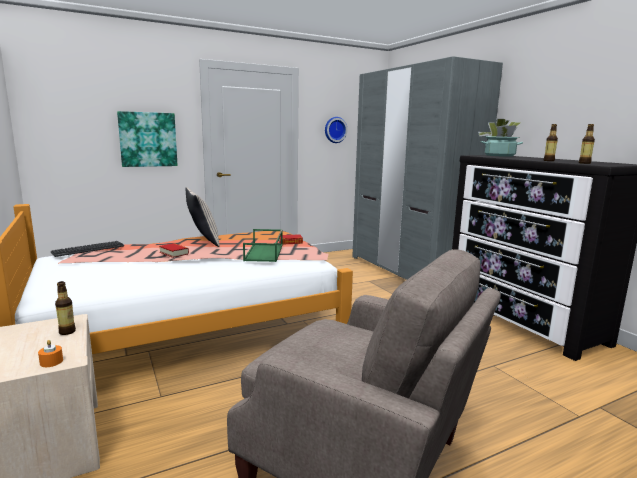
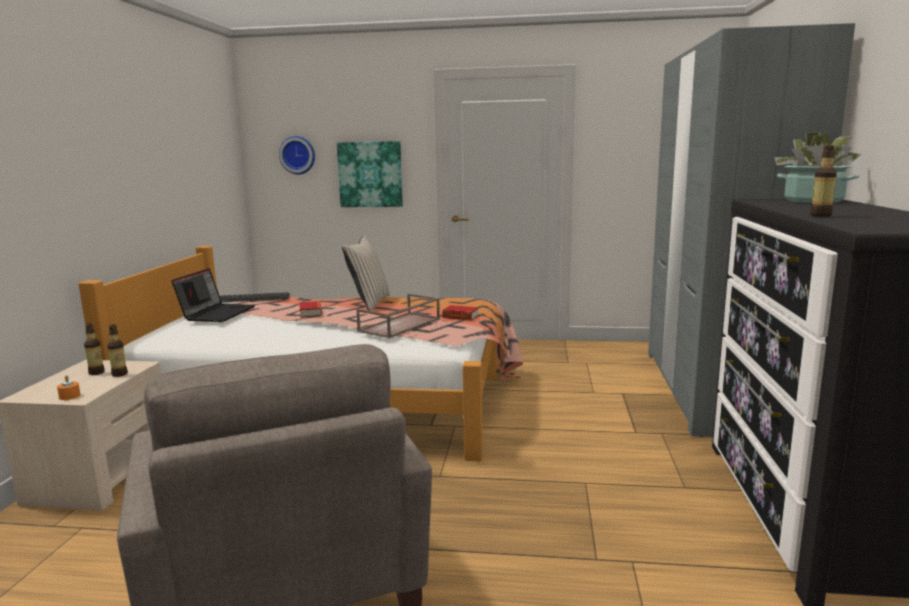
camera: 35 degrees right, 0 degrees up
green tray [243,229,283,262] -> brown tray [356,293,440,338]
wall clock [325,117,347,143] -> wall clock moved to [279,136,315,174]
bottle [579,124,595,164] -> bottle moved to [84,323,105,375]
none -> laptop [171,268,255,322]

